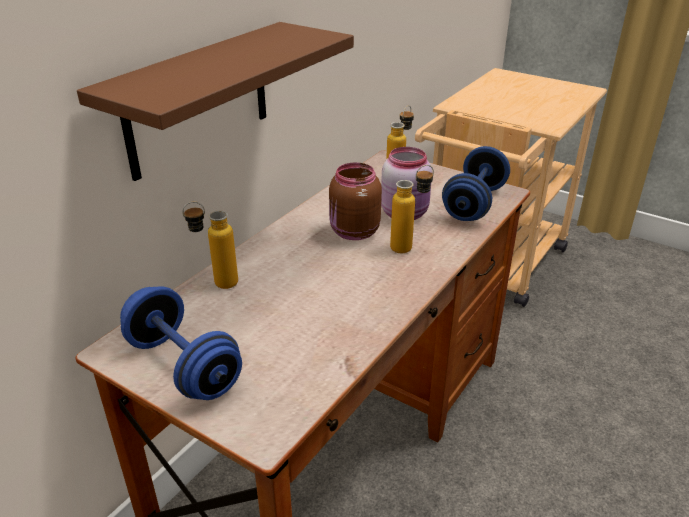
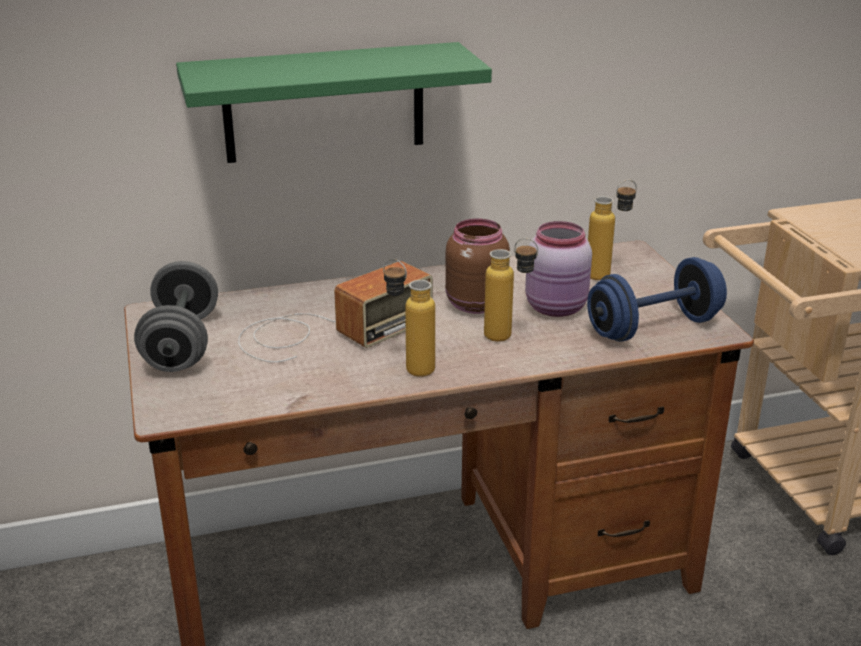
camera: 40 degrees right, 5 degrees down
brown shelf [77,22,354,181] -> green shelf [176,42,492,163]
blue dumbbell [120,286,242,400] -> grey dumbbell [134,261,218,372]
bottle [182,202,238,289] -> bottle moved to [383,259,435,377]
none -> radio [238,261,433,362]

